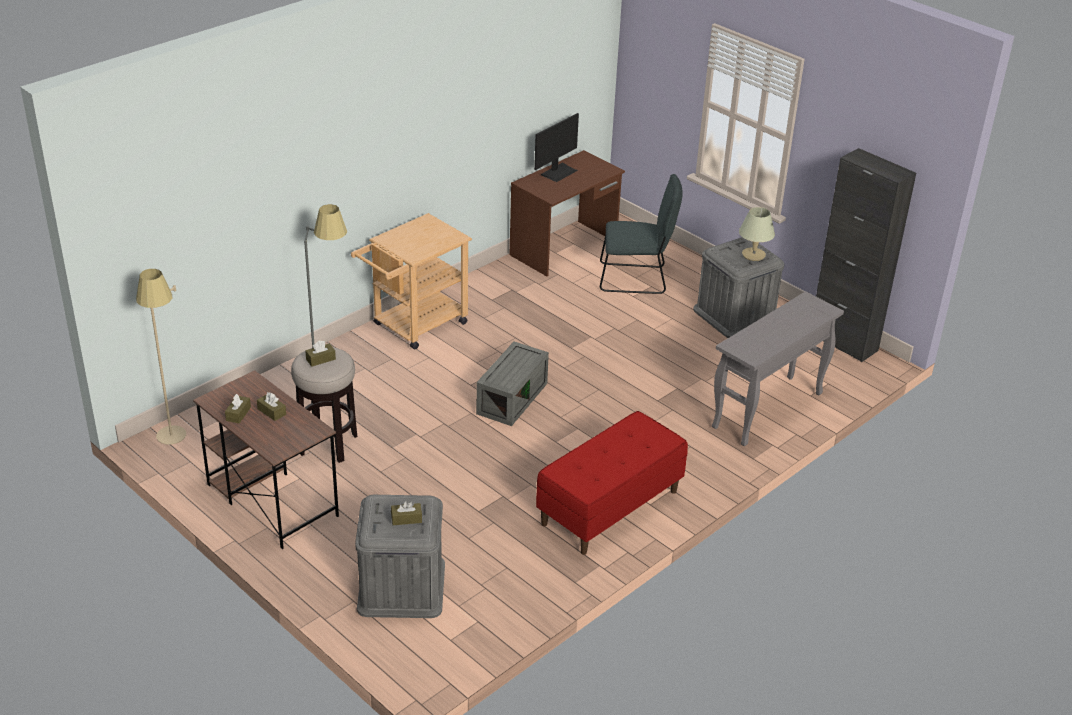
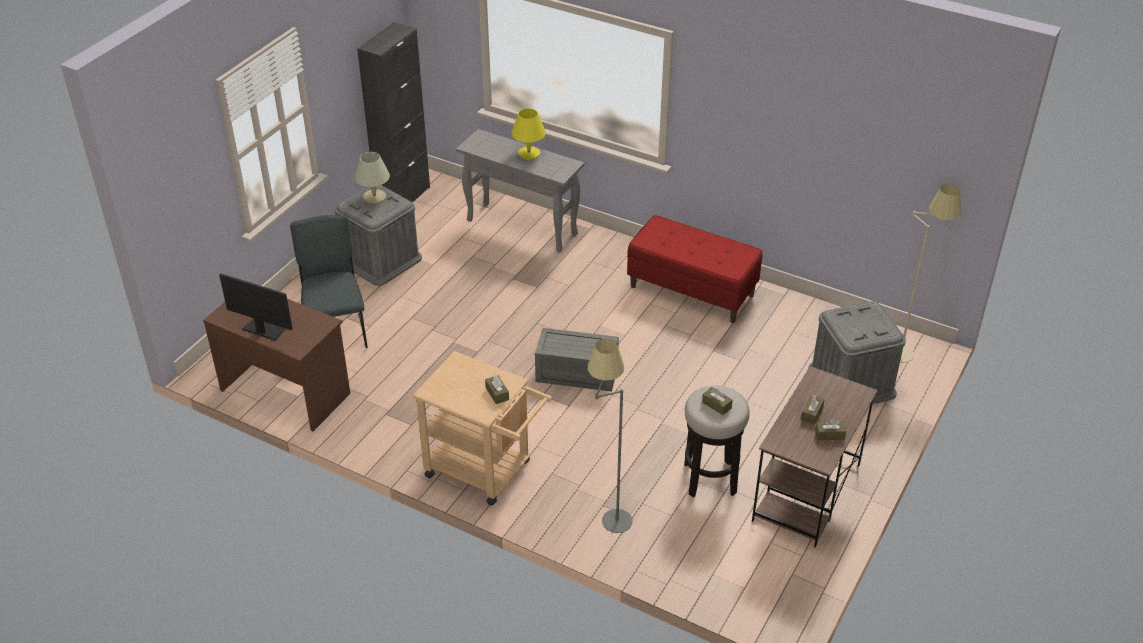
camera: 105 degrees left, 5 degrees up
beige floor lamp [136,269,186,445] -> beige floor lamp moved to [900,184,962,363]
brown tissue box [391,501,422,525] -> brown tissue box moved to [485,375,509,404]
none -> yellow table lamp [511,108,546,160]

